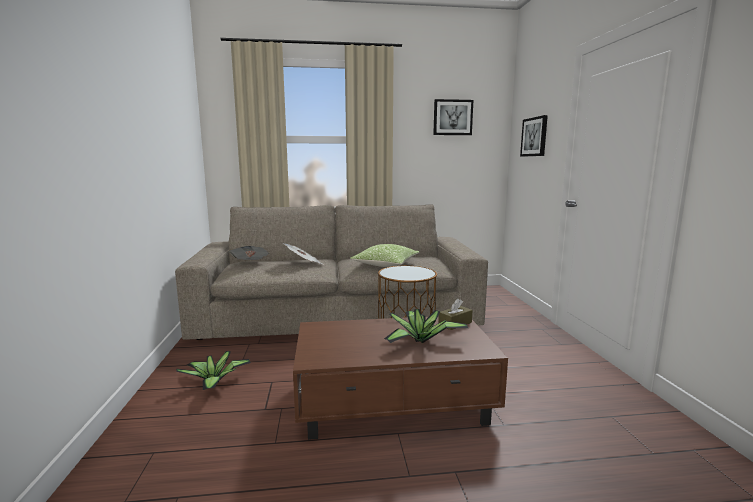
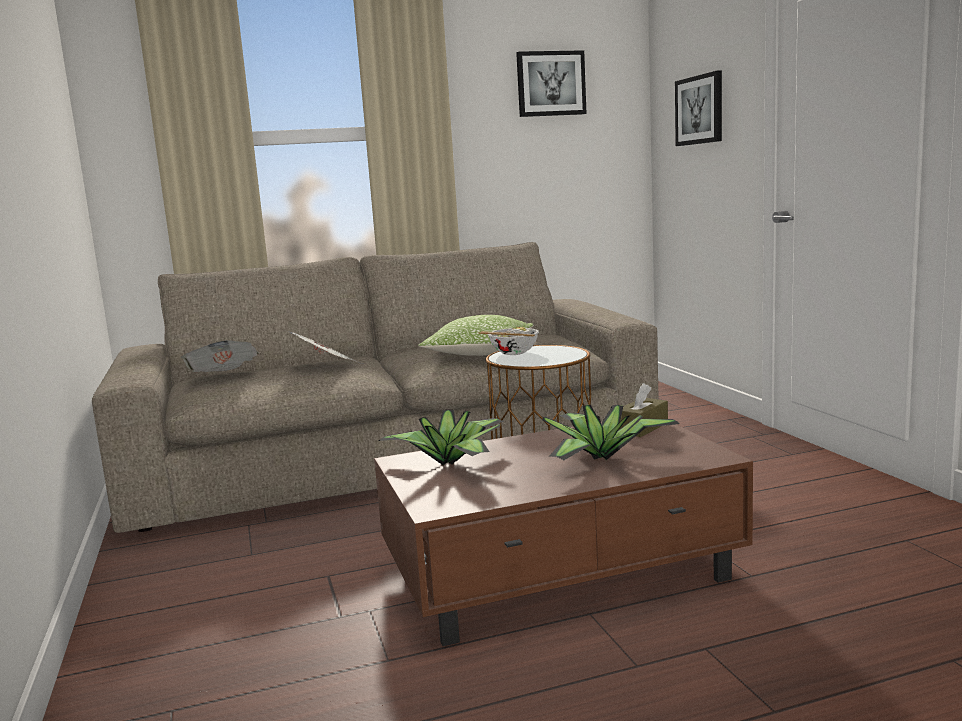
camera: 10 degrees left, 0 degrees up
potted plant [176,351,251,390] -> potted plant moved to [379,410,504,465]
none -> bowl [479,327,539,355]

